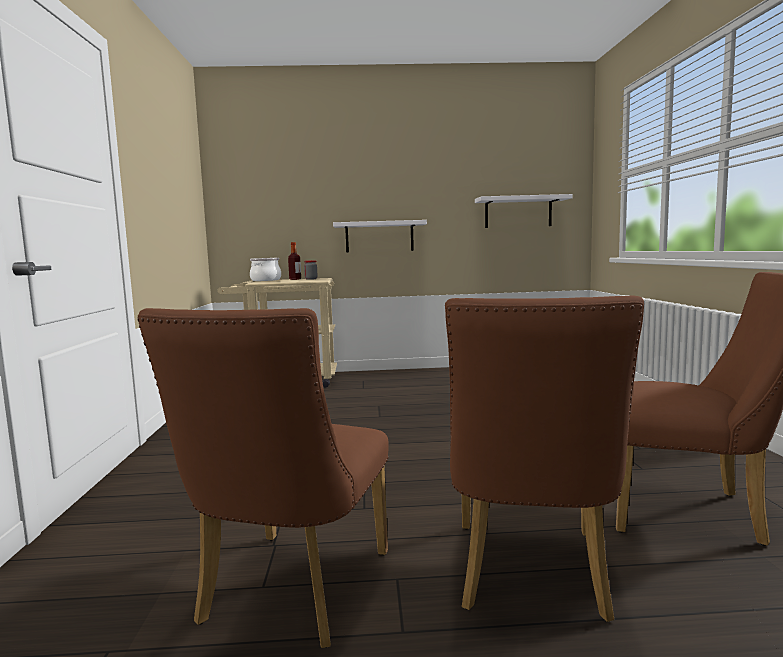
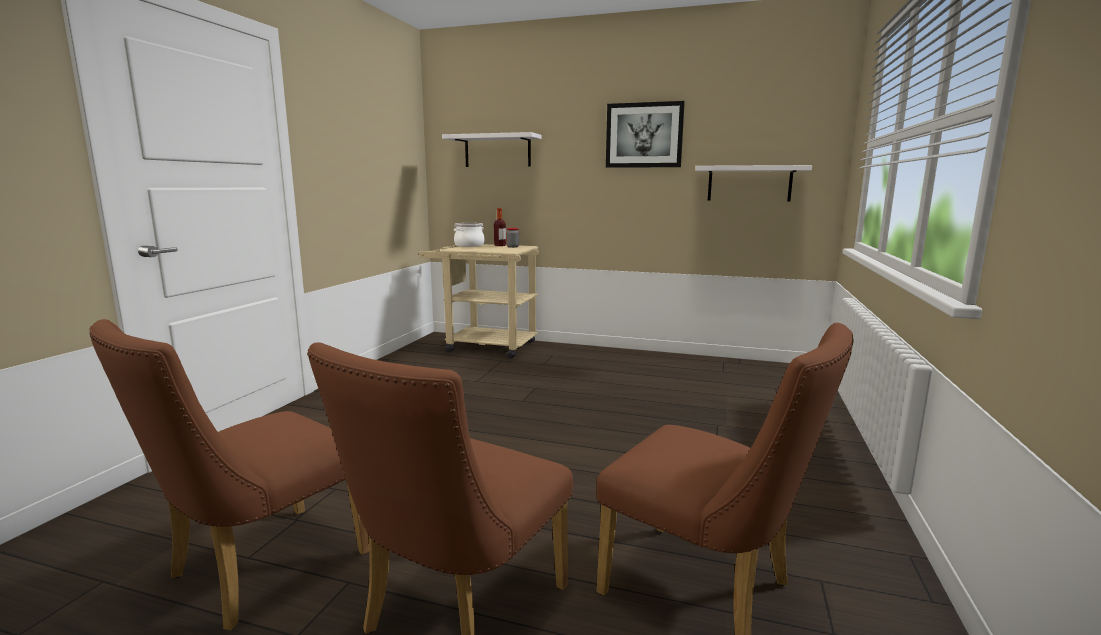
camera: 20 degrees right, 5 degrees up
white shelf [333,220,427,253] -> white shelf moved to [442,132,541,167]
none -> picture [606,101,685,168]

